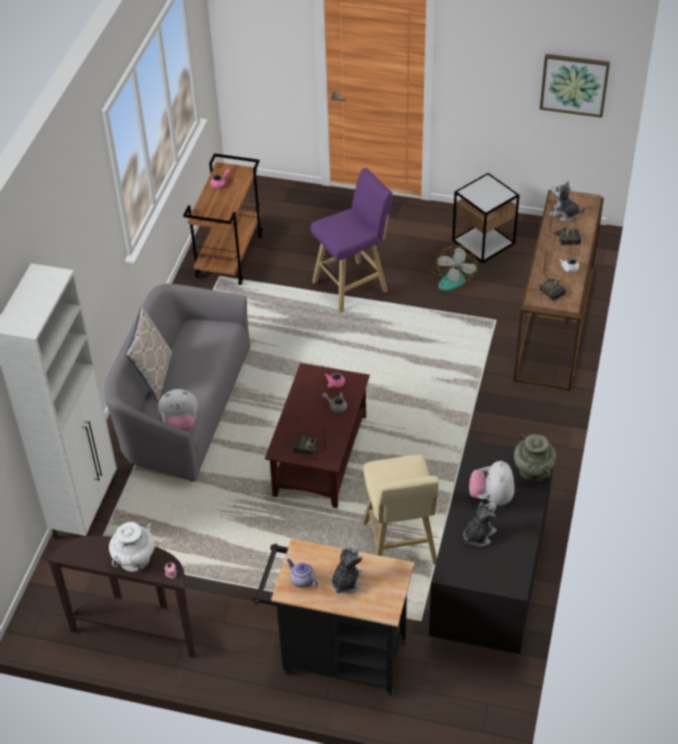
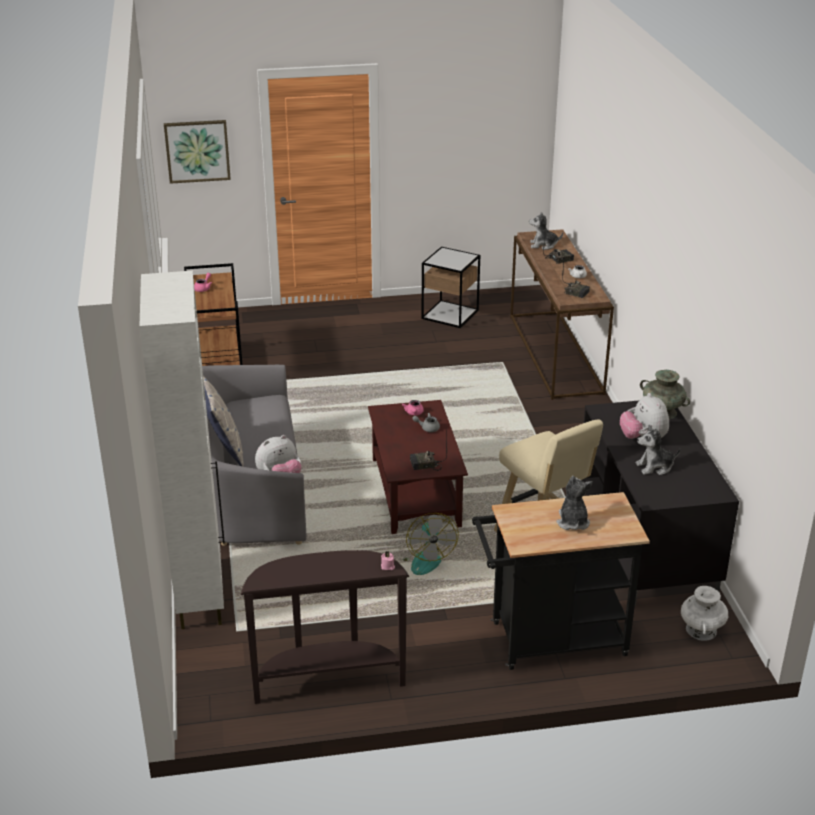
camera: 25 degrees left, 15 degrees down
white vase [109,522,155,572] -> white vase moved to [681,586,728,641]
teapot [287,559,318,588] -> none
purple stool [311,168,393,313] -> none
fan [431,246,478,291] -> fan moved to [402,513,458,575]
plush toy [464,502,497,547] -> plush toy turned 120 degrees counterclockwise [636,425,681,475]
picture [540,54,610,118] -> picture moved to [164,120,231,184]

